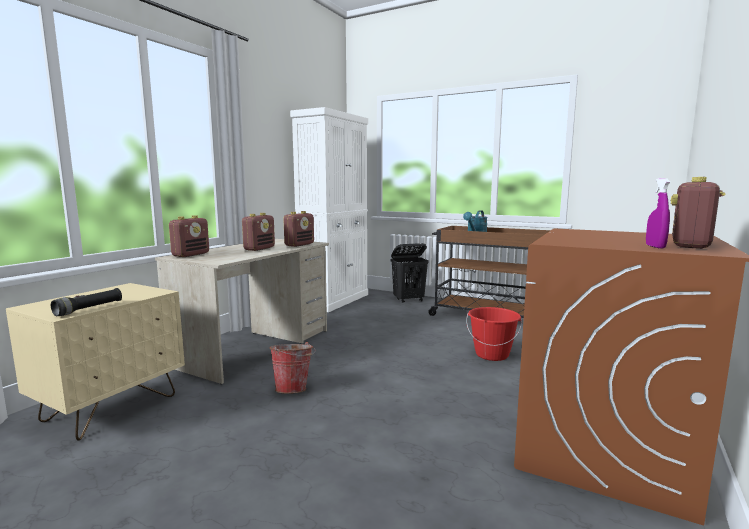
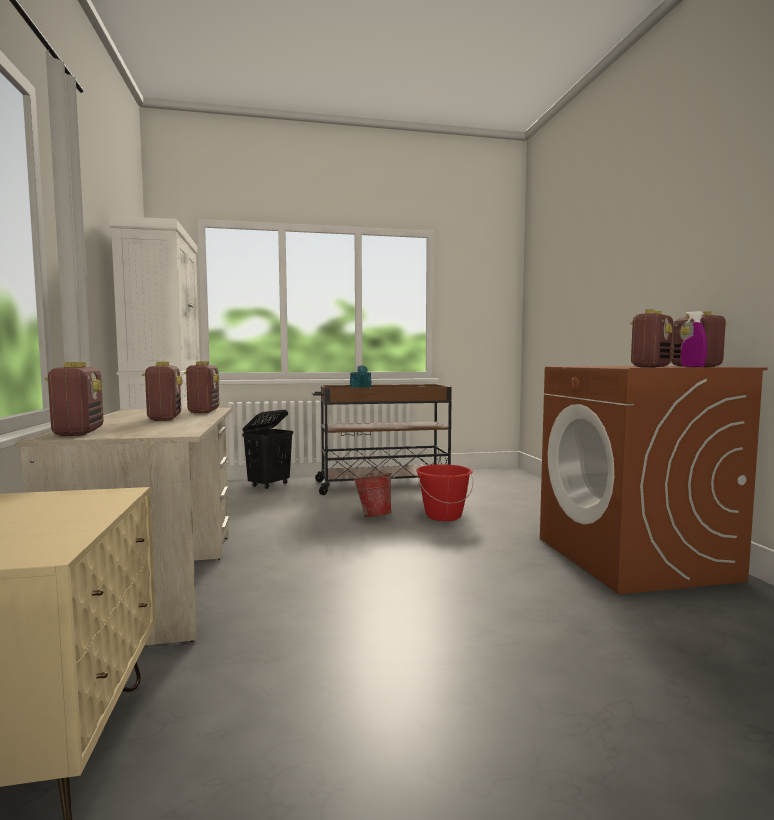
camera: 40 degrees left, 5 degrees down
black flashlight [51,288,122,316] -> none
bucket [270,342,316,394] -> bucket moved to [353,473,395,517]
none -> radio [630,309,673,367]

